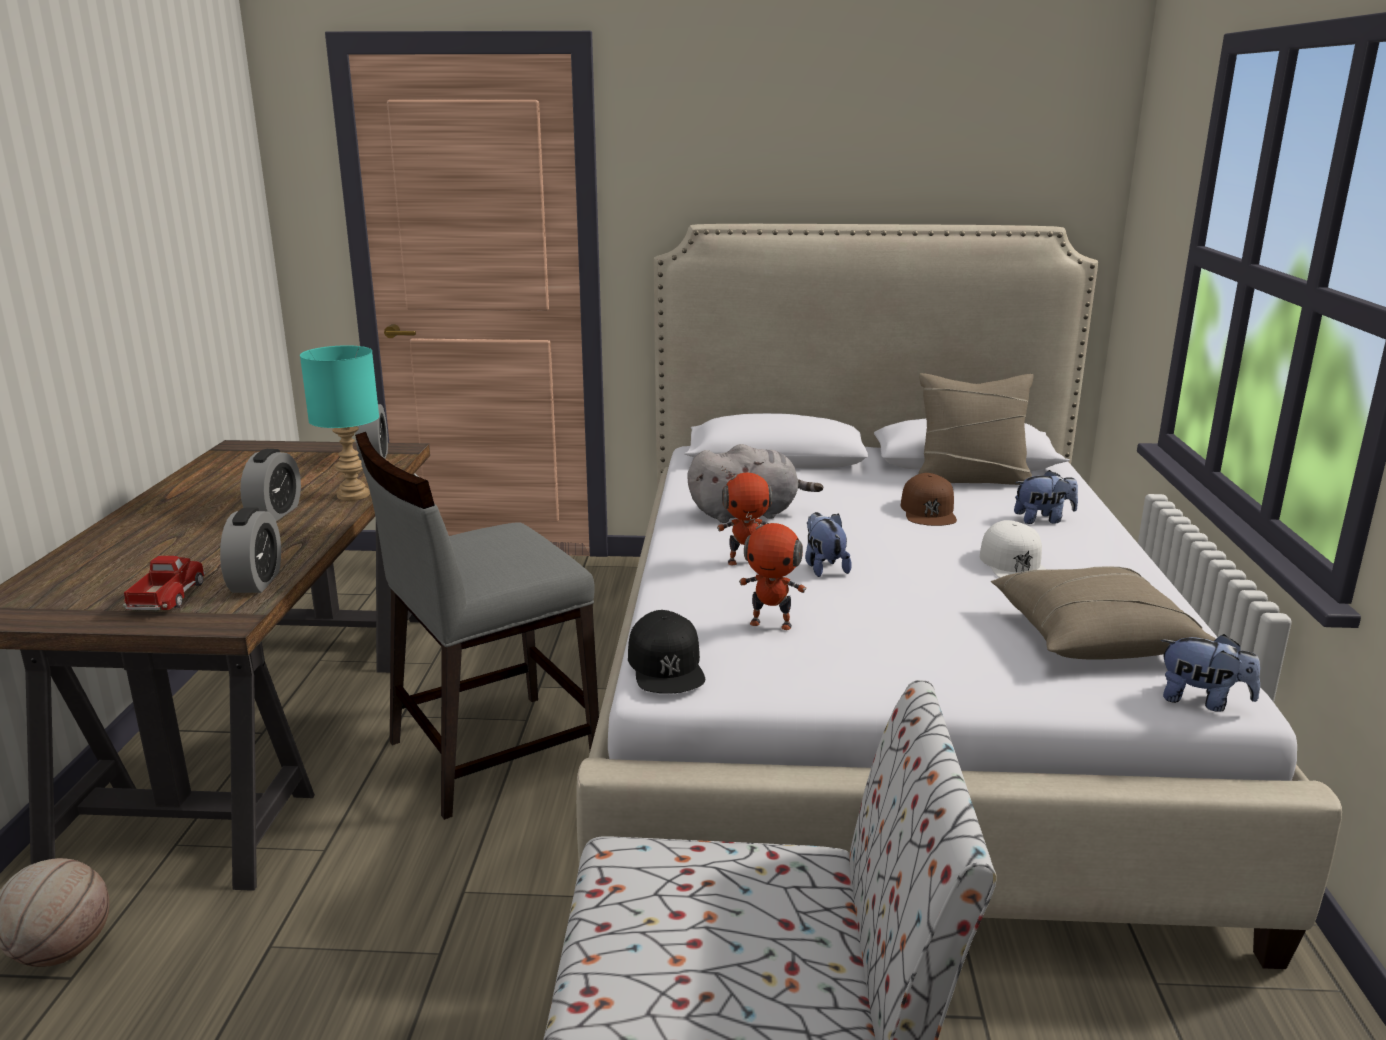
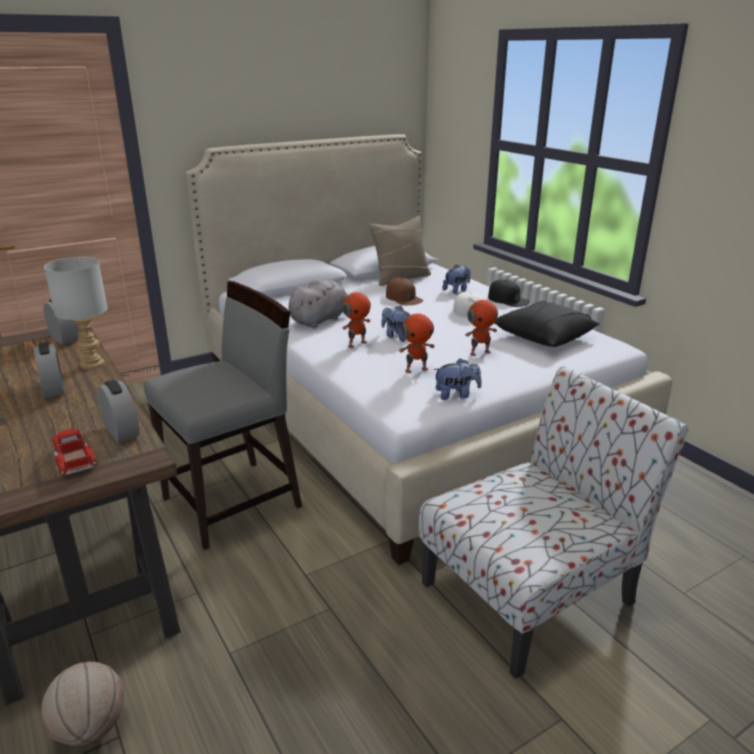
camera: 35 degrees left, 5 degrees up
turquoise table lamp [300,345,379,501] -> grey table lamp [44,257,108,369]
grey chair [355,432,599,820] -> grey chair turned 150 degrees counterclockwise [144,281,302,550]
black cap [628,610,705,694] -> black cap moved to [488,280,530,307]
beige pillow [991,566,1216,660] -> black pillow [494,301,600,347]
plush toy [1161,634,1260,712] -> plush toy moved to [433,358,482,400]
none -> toy robot [465,297,498,356]

